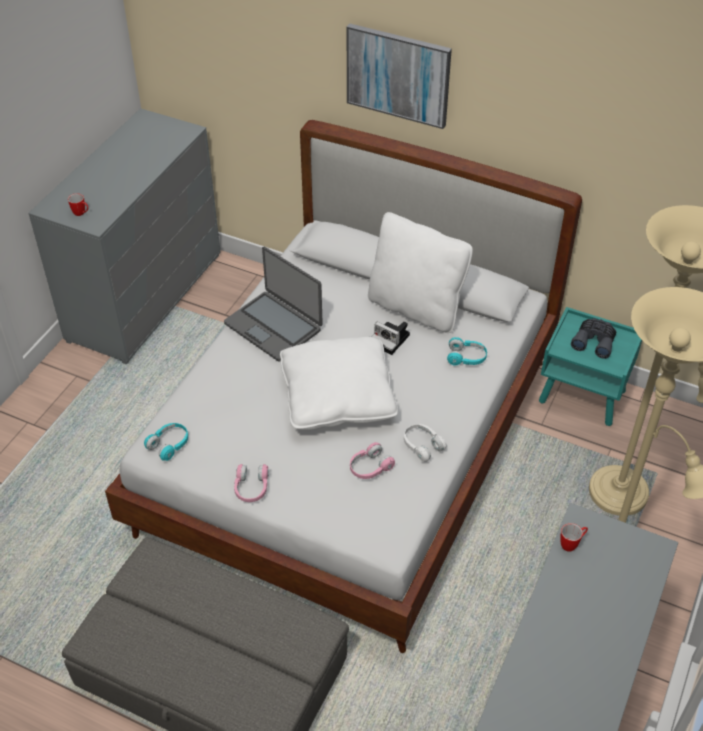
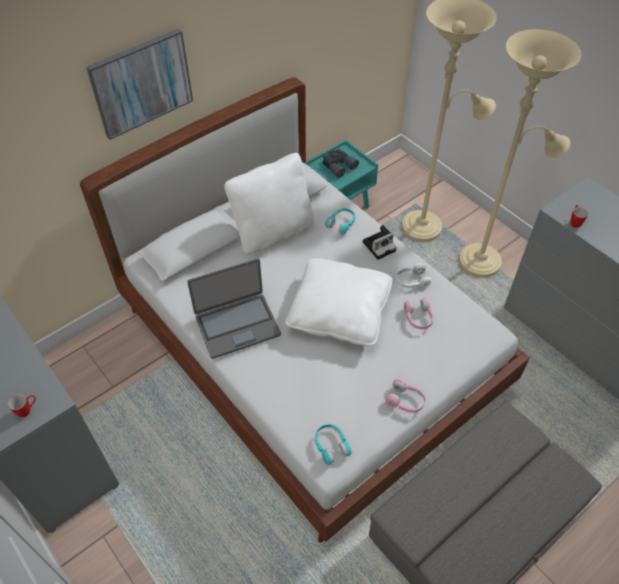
camera: 65 degrees left, 5 degrees up
camera [372,322,410,355] -> camera moved to [363,225,397,260]

